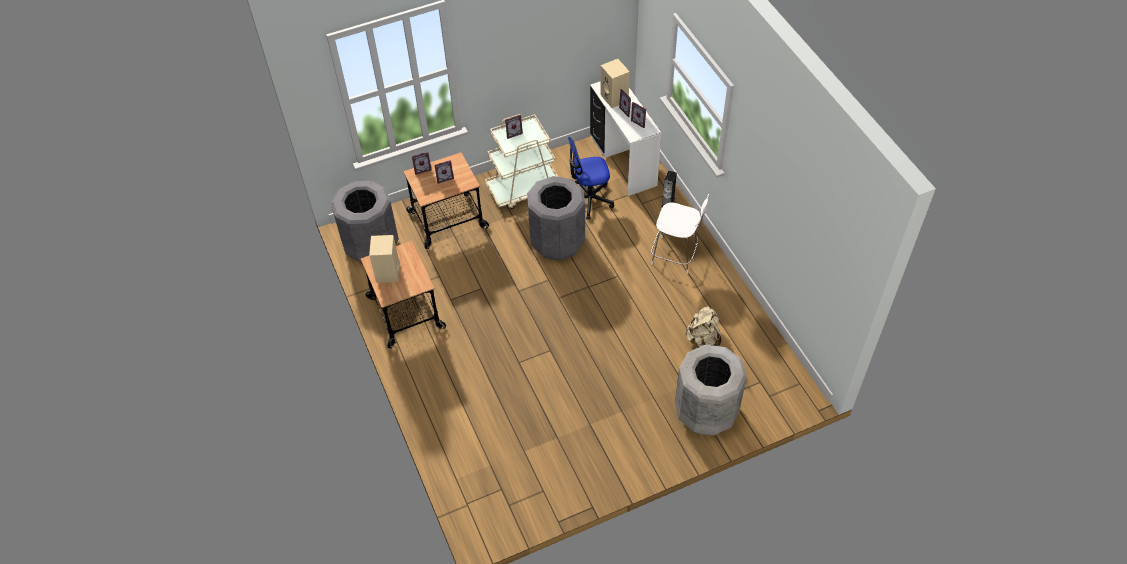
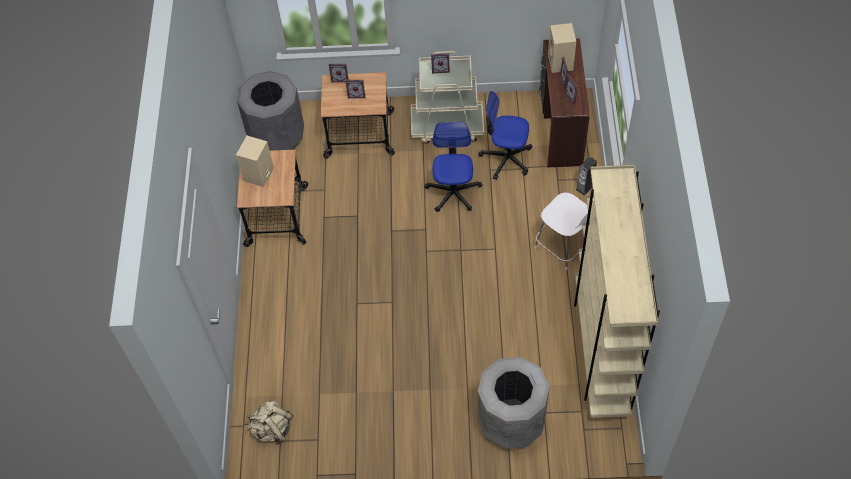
camera: 25 degrees right, 5 degrees up
grey trash can [527,176,585,261] -> office chair [424,122,483,212]
white desk [590,81,661,196] -> brown desk [539,38,590,168]
beige backpack [686,306,722,347] -> beige backpack moved to [247,401,294,445]
none -> beige bookcase [574,165,660,418]

